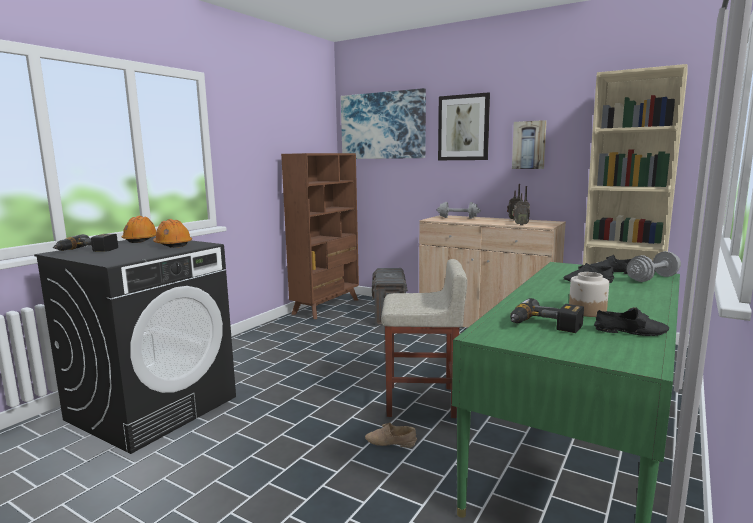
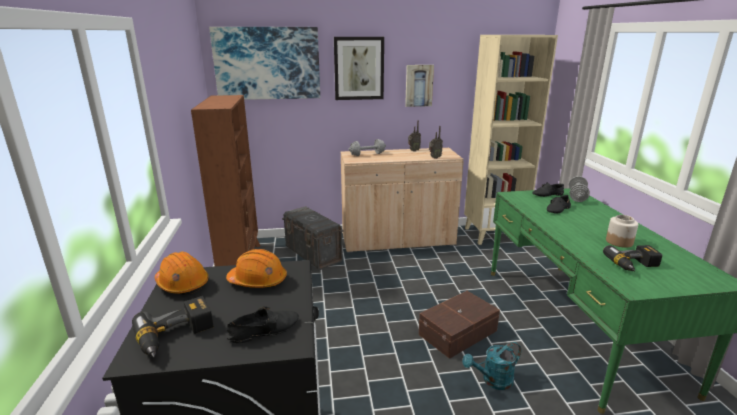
camera: 40 degrees left, 10 degrees up
beige shoe [365,422,417,448] -> turquoise watering can [462,342,521,390]
beige stool [381,259,467,418] -> brown storage box [418,291,500,359]
black shoe [594,307,669,336] -> black shoe moved to [227,306,299,343]

